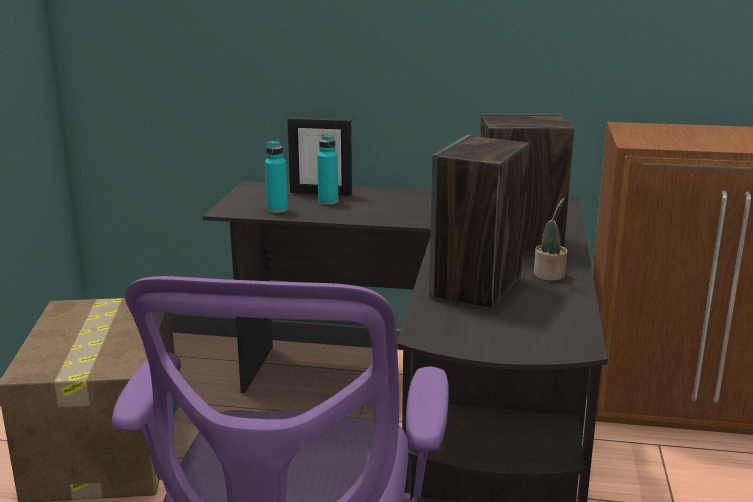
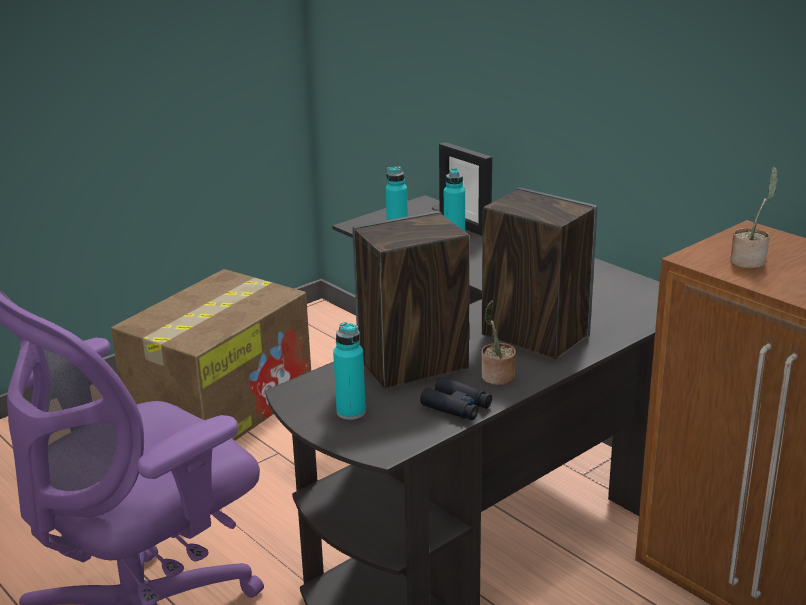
camera: 40 degrees right, 5 degrees up
none -> turquoise bottle [333,322,366,420]
none -> black binoculars [420,377,492,420]
none -> potted plant [730,167,778,269]

